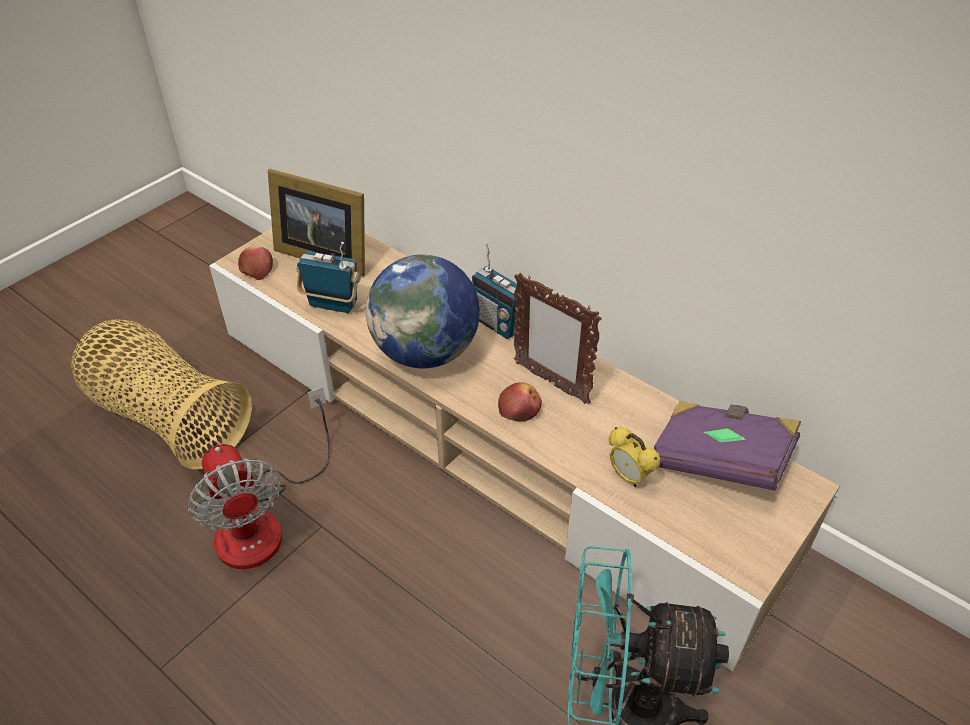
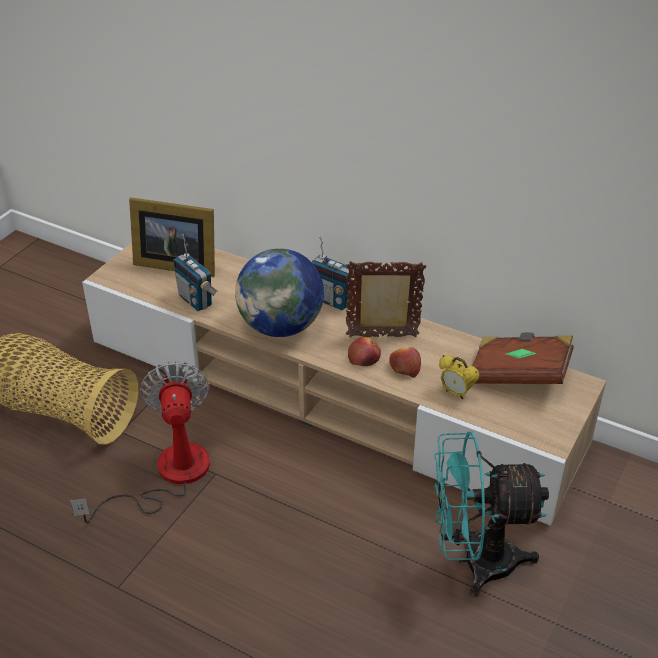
camera: 10 degrees left, 5 degrees down
fan [188,387,330,569] -> fan turned 150 degrees counterclockwise [70,361,210,523]
apple [238,247,273,280] -> apple moved to [389,347,421,378]
radio [296,242,361,313] -> radio turned 135 degrees counterclockwise [173,234,217,311]
picture frame [514,273,602,404] -> picture frame turned 150 degrees clockwise [346,261,426,337]
purple book [654,401,801,491] -> brown book [472,332,574,384]

